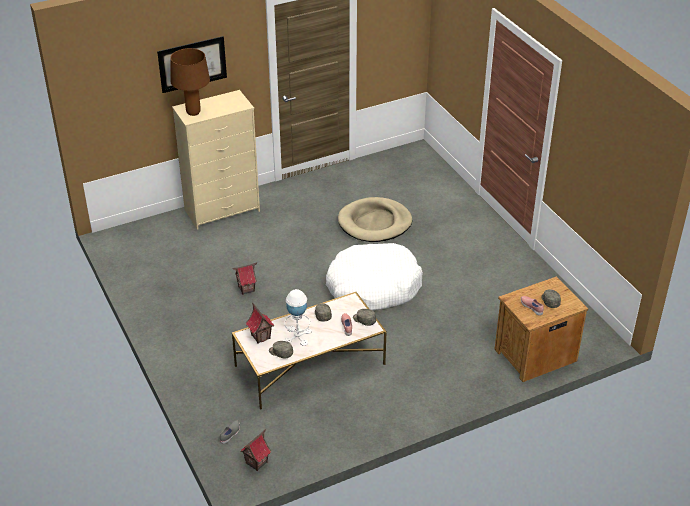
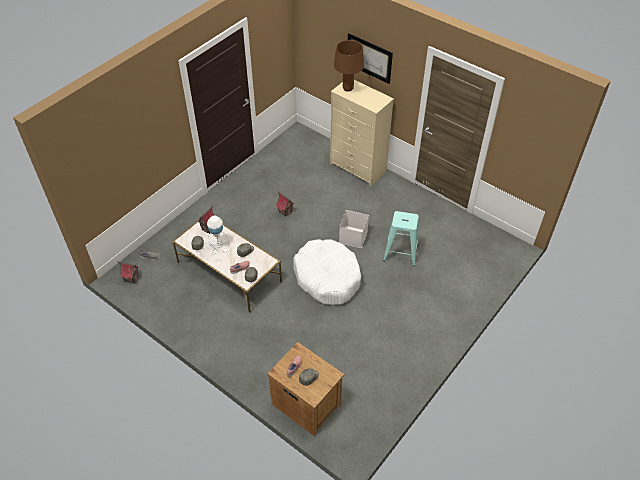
camera: 65 degrees right, 10 degrees up
beige dog bed [338,197,412,242] -> turquoise stool [383,211,419,266]
none -> white storage box [339,210,369,248]

